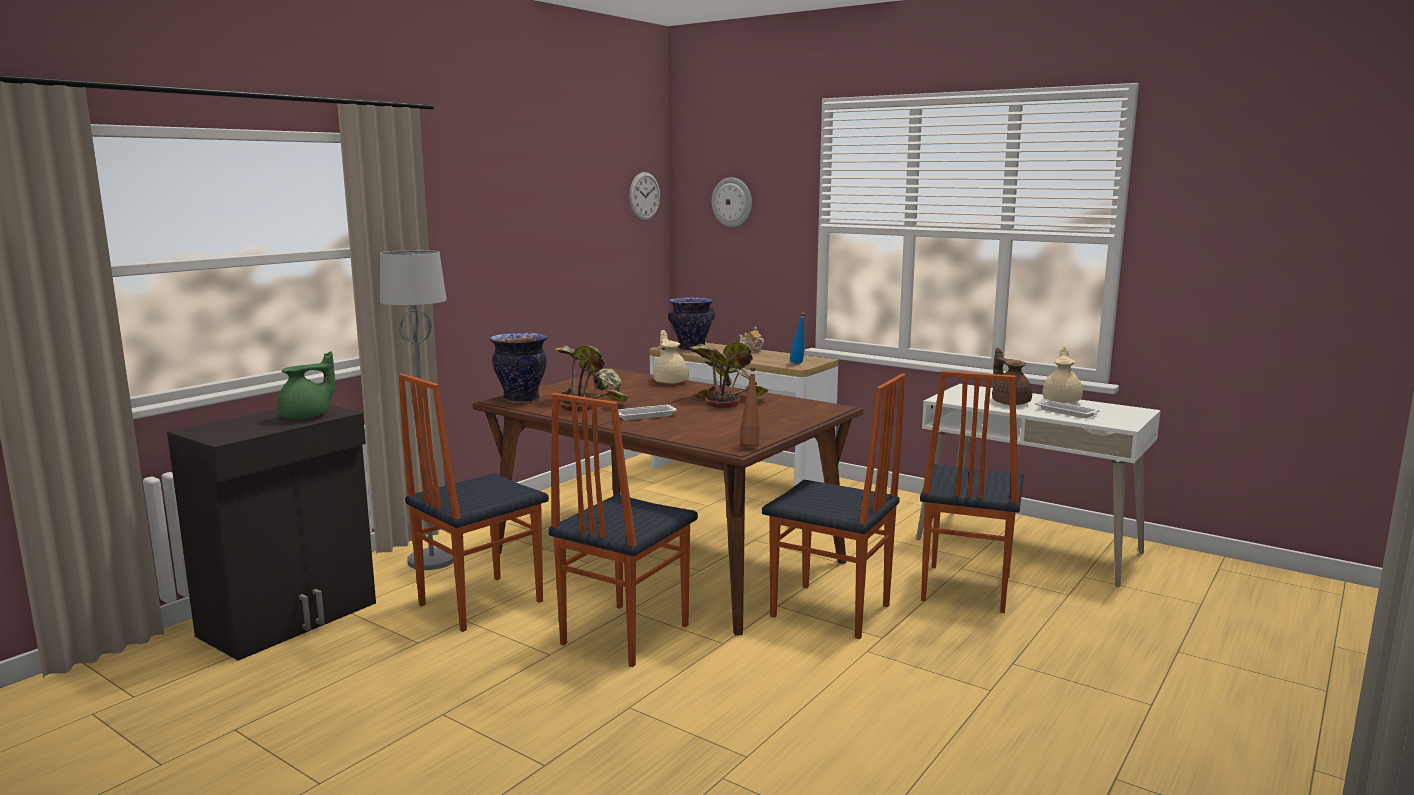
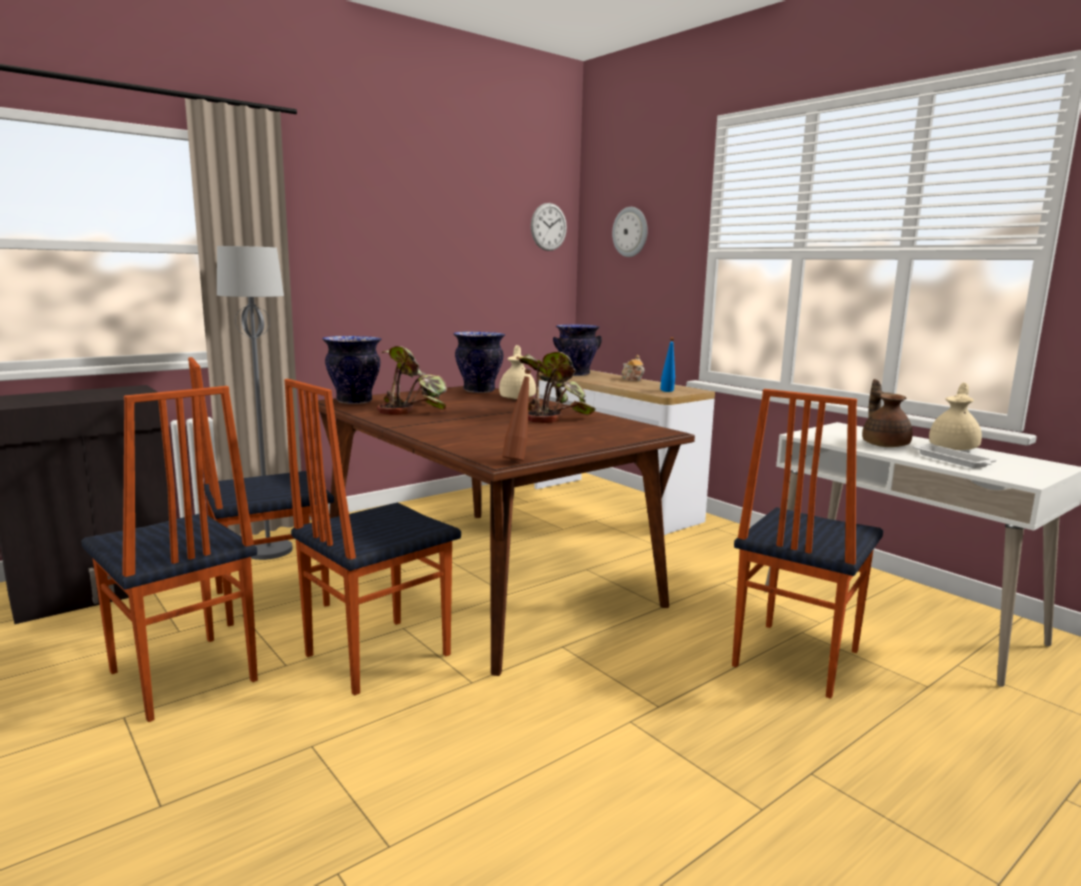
camera: 15 degrees right, 0 degrees up
green teapot [277,351,335,419] -> none
white tray [618,405,677,420] -> none
chair [762,374,905,639] -> chair moved to [81,386,258,722]
none -> vase [453,332,505,393]

